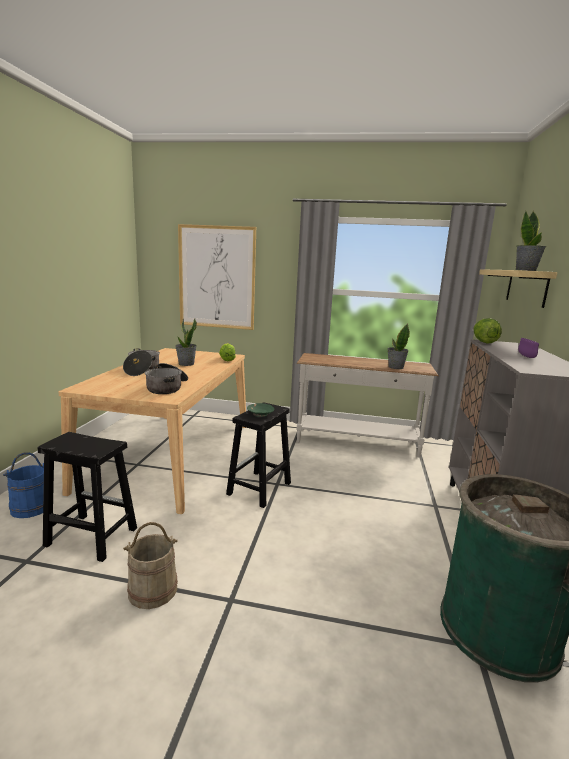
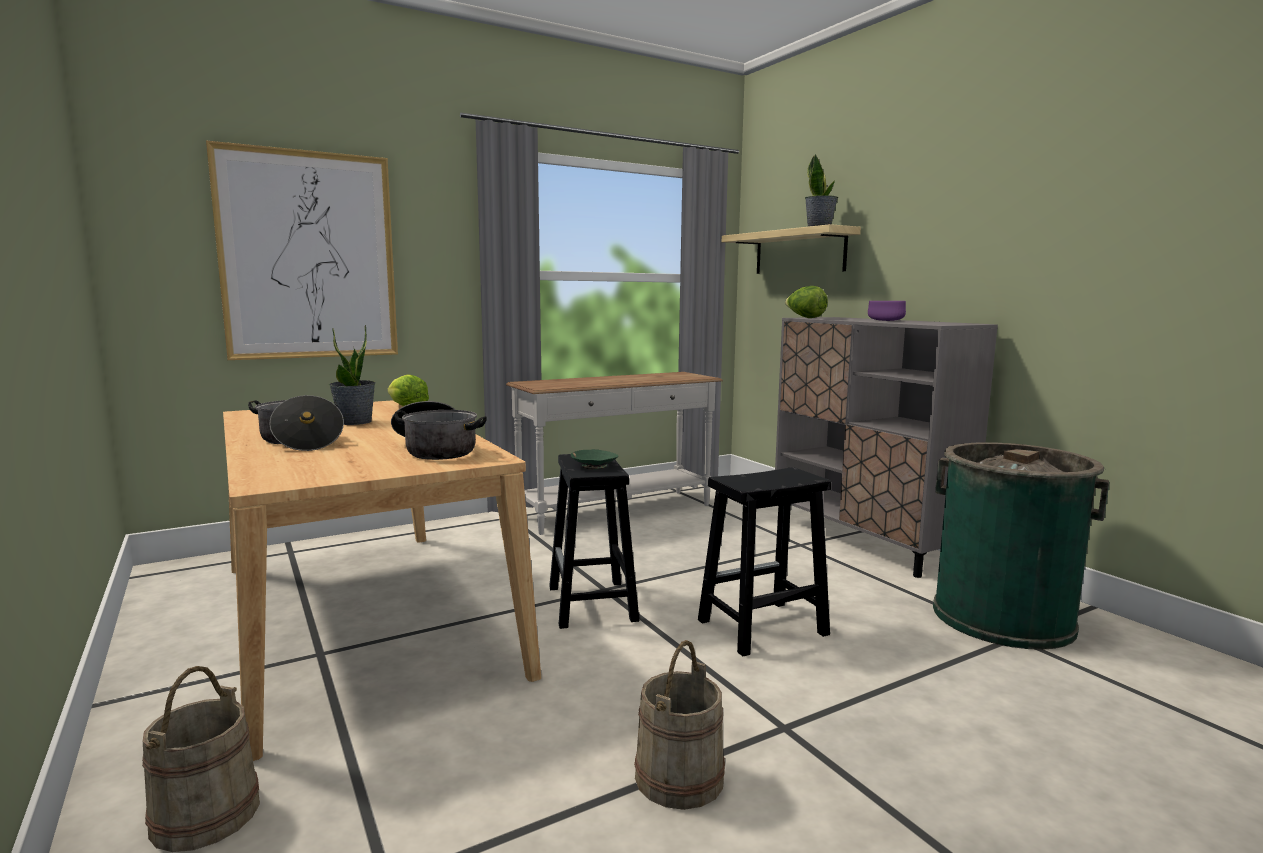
camera: 40 degrees left, 5 degrees down
blue bucket [3,452,44,518] -> beige bucket [142,666,260,852]
black stool [38,432,137,562] -> black stool moved to [698,467,831,657]
potted plant [387,324,410,369] -> none

